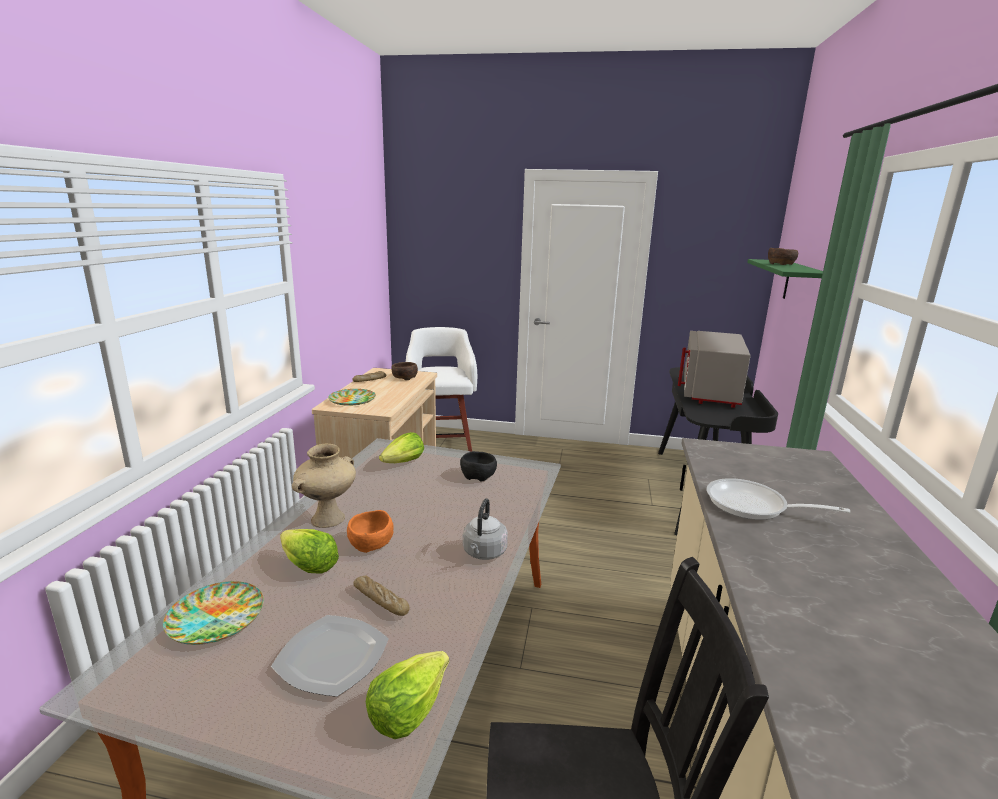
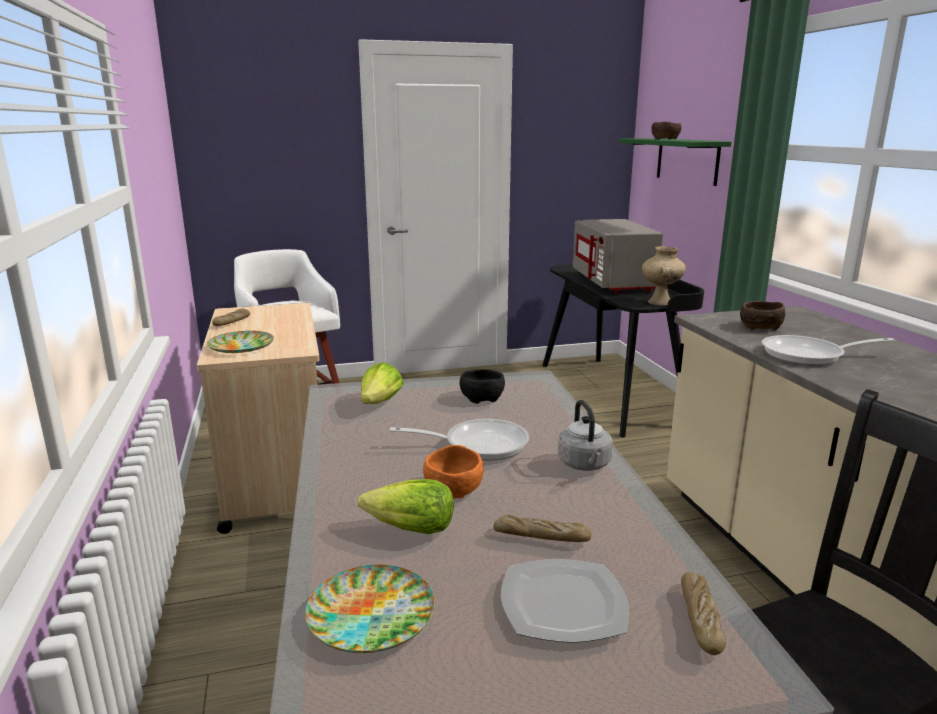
camera: 25 degrees left, 0 degrees up
beige vase [292,444,356,528] -> beige vase moved to [642,246,686,306]
lettuce [366,651,449,739] -> bread [681,572,726,655]
brown bowl [391,362,418,380] -> brown bowl moved to [740,301,786,331]
none -> frying pan [390,419,529,461]

